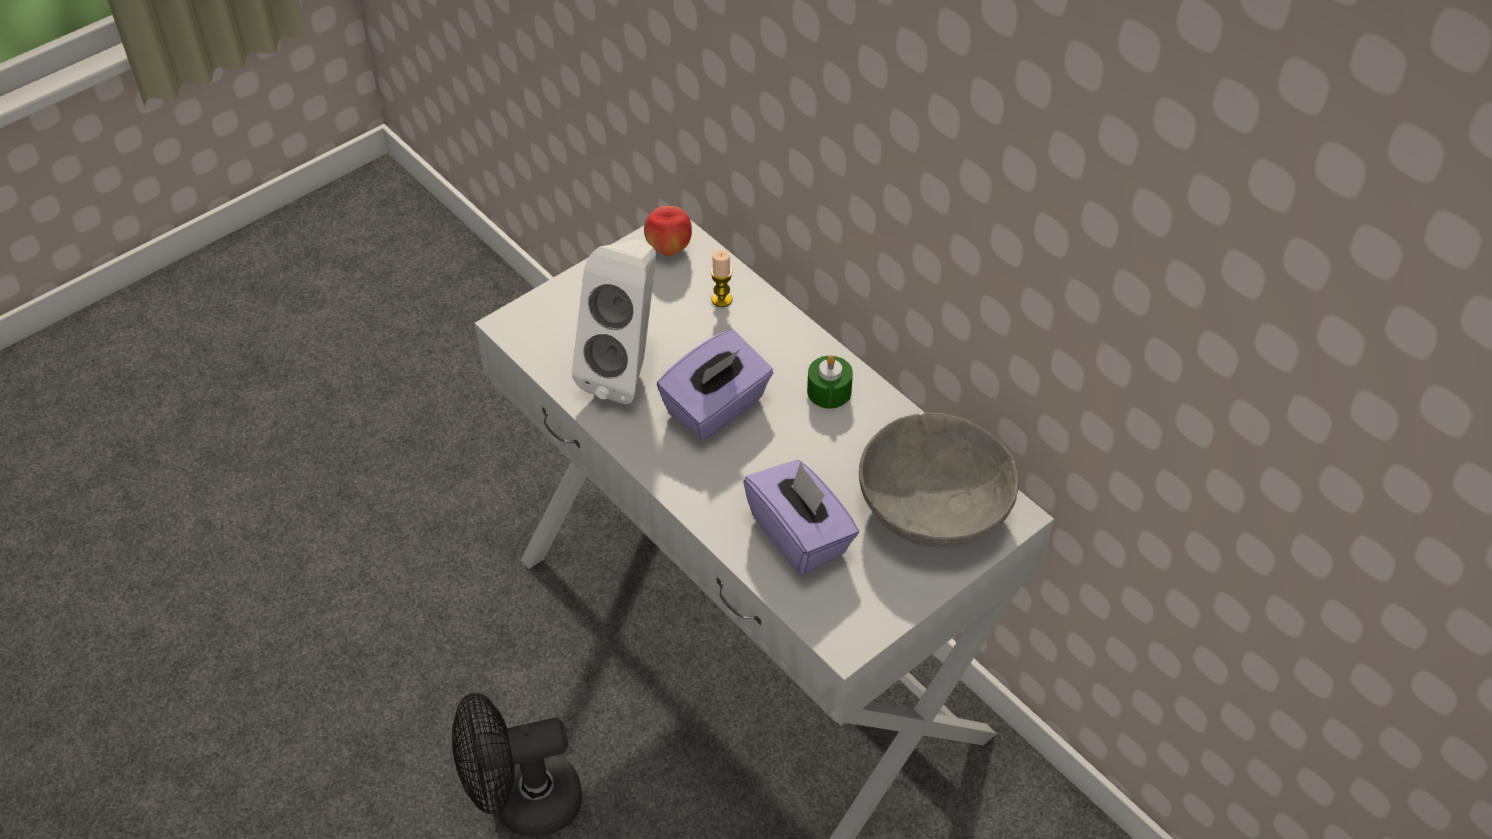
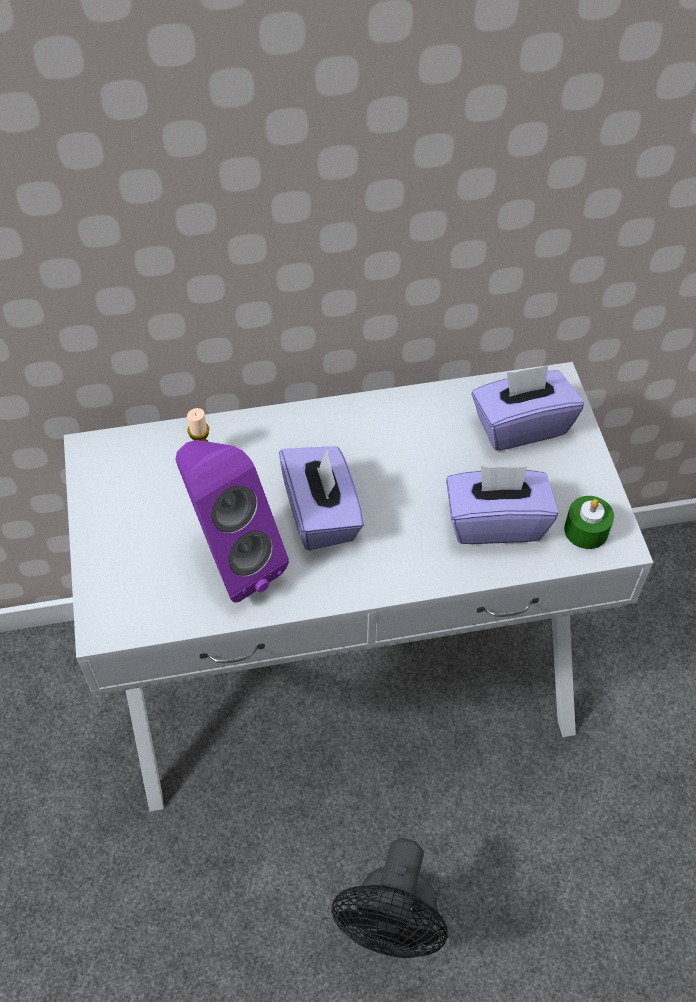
camera: 60 degrees left, 5 degrees up
white speaker [572,240,656,404] -> purple speaker [175,440,289,602]
apple [644,206,692,256] -> none
green candle [807,355,853,409] -> green candle moved to [564,496,614,549]
grey bowl [859,412,1019,547] -> purple tissue box [471,365,584,451]

